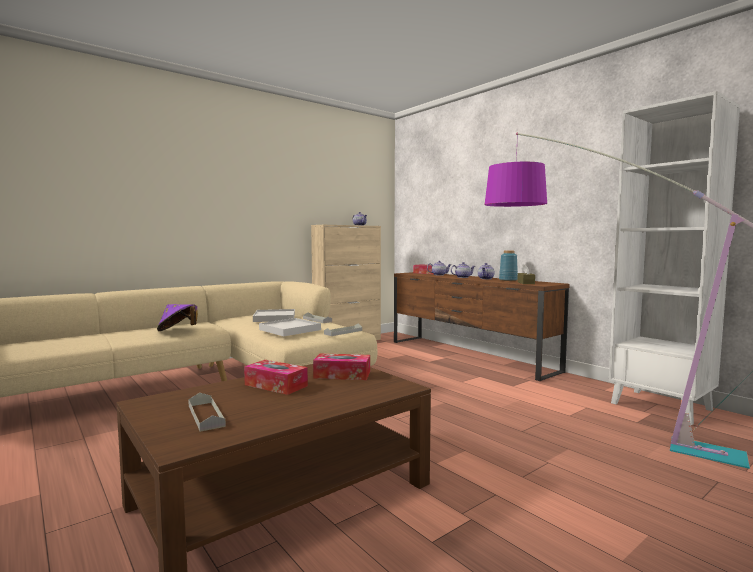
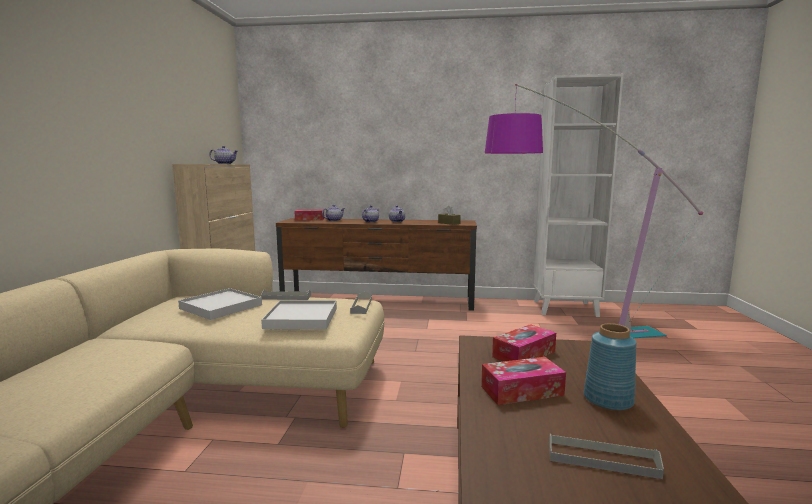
camera: 45 degrees left, 5 degrees up
purple hat [157,304,198,331] -> none
blue vase [499,250,518,281] -> blue vase moved to [584,323,637,411]

